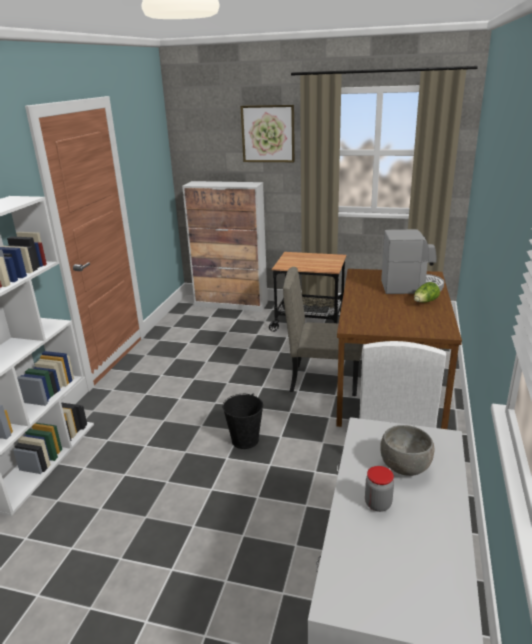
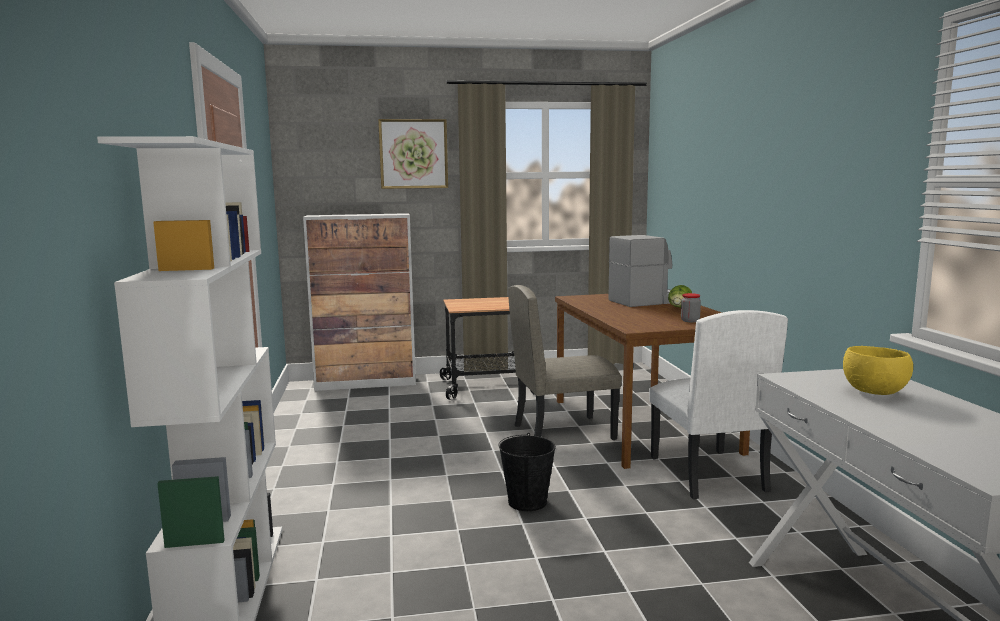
camera: 25 degrees left, 15 degrees down
jar [365,466,394,512] -> jar moved to [681,293,701,322]
grey bowl [380,425,434,476] -> yellow bowl [843,346,913,395]

